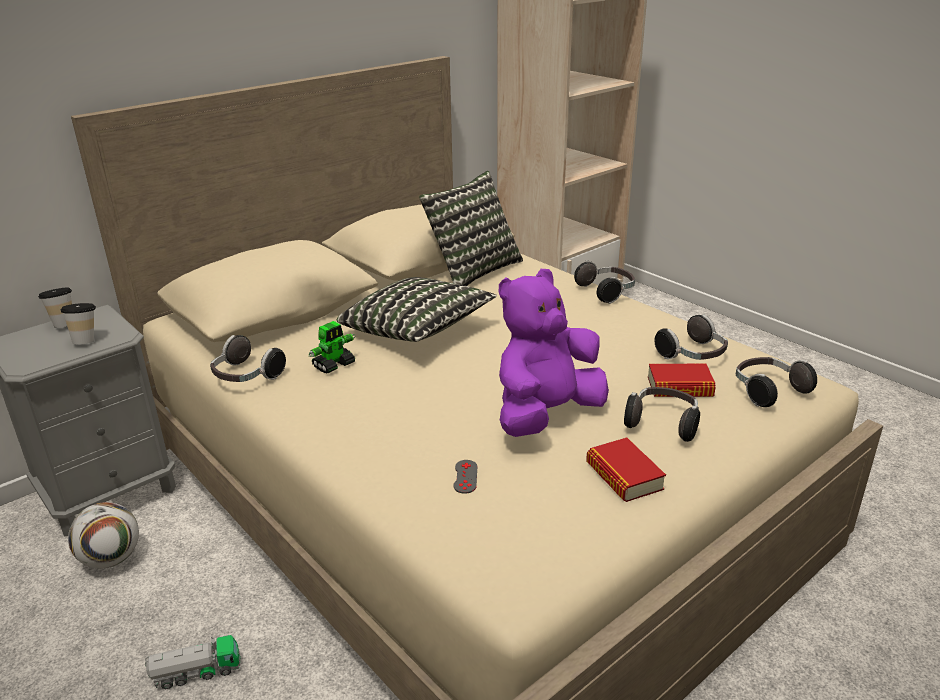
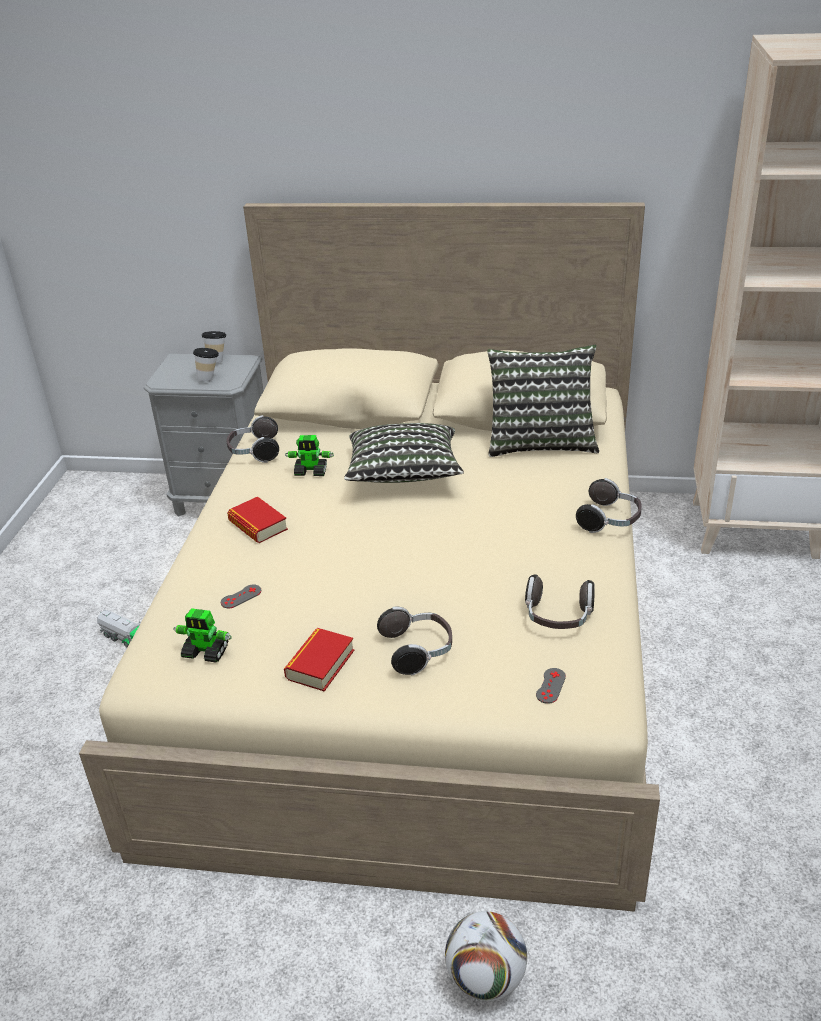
camera: 50 degrees right, 5 degrees up
football [68,502,139,568] -> football moved to [445,911,527,1001]
purple plush toy [499,269,609,437] -> none
book [648,364,716,397] -> book moved to [227,496,288,543]
headphones [736,357,817,407] -> grey game controller [536,668,566,704]
none -> toy robot [173,608,232,663]

